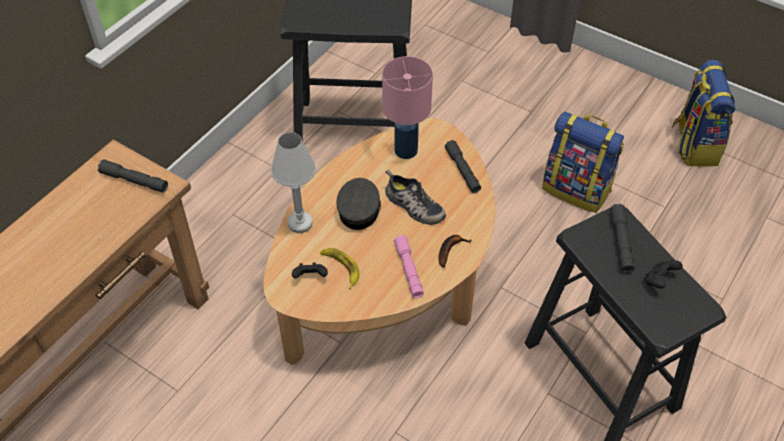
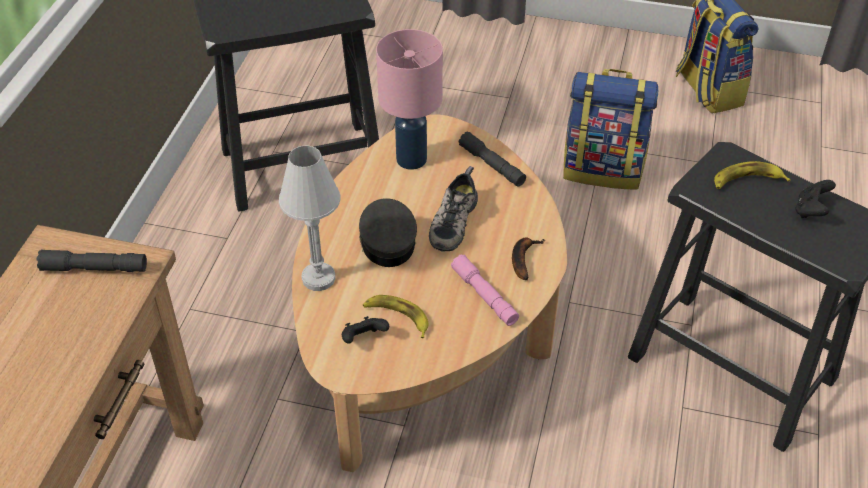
camera: 20 degrees left, 5 degrees down
shoe [385,170,446,225] -> shoe turned 90 degrees clockwise [429,166,478,252]
grey flashlight [610,204,635,273] -> banana [714,161,791,189]

